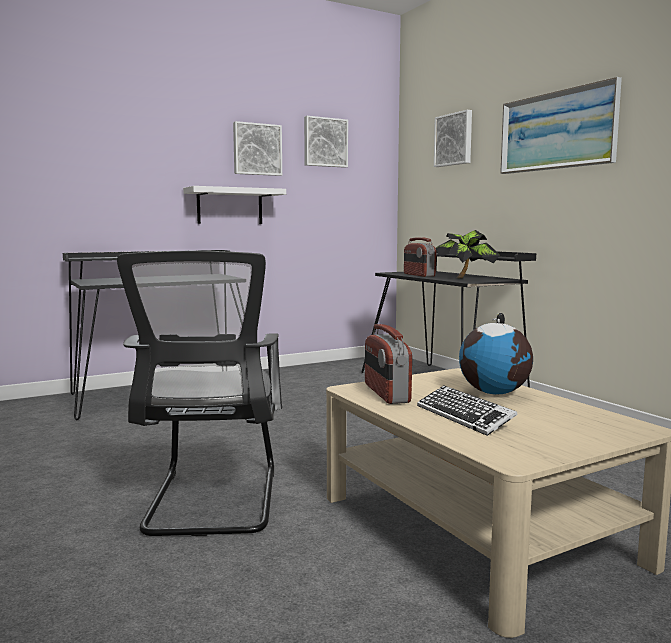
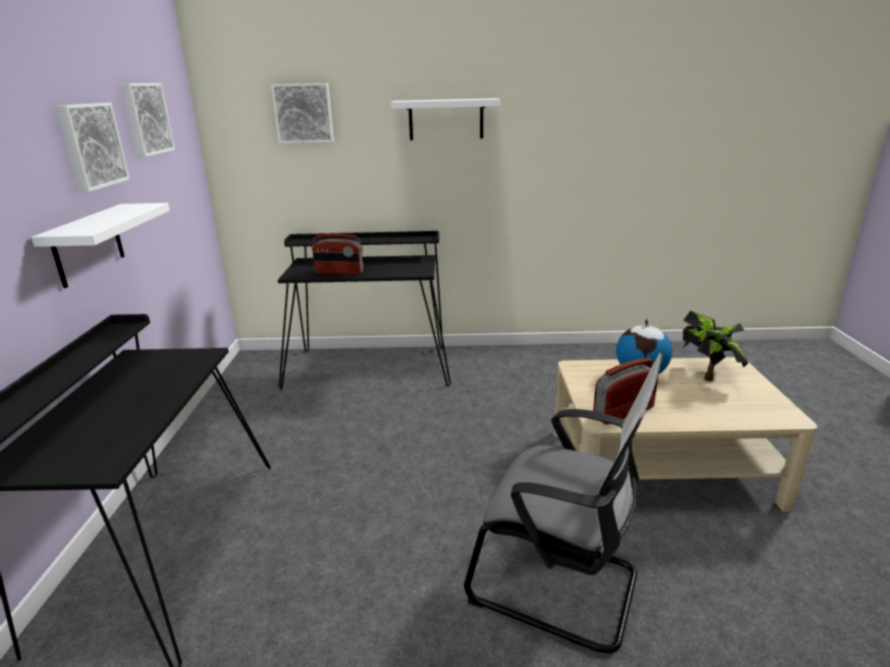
camera: 60 degrees left, 15 degrees up
radio [365,324,412,404] -> radio turned 135 degrees clockwise [593,357,658,424]
keyboard [417,385,518,436] -> none
potted plant [436,230,500,278] -> potted plant moved to [683,311,748,381]
picture [500,77,622,174] -> white shelf [391,98,501,140]

